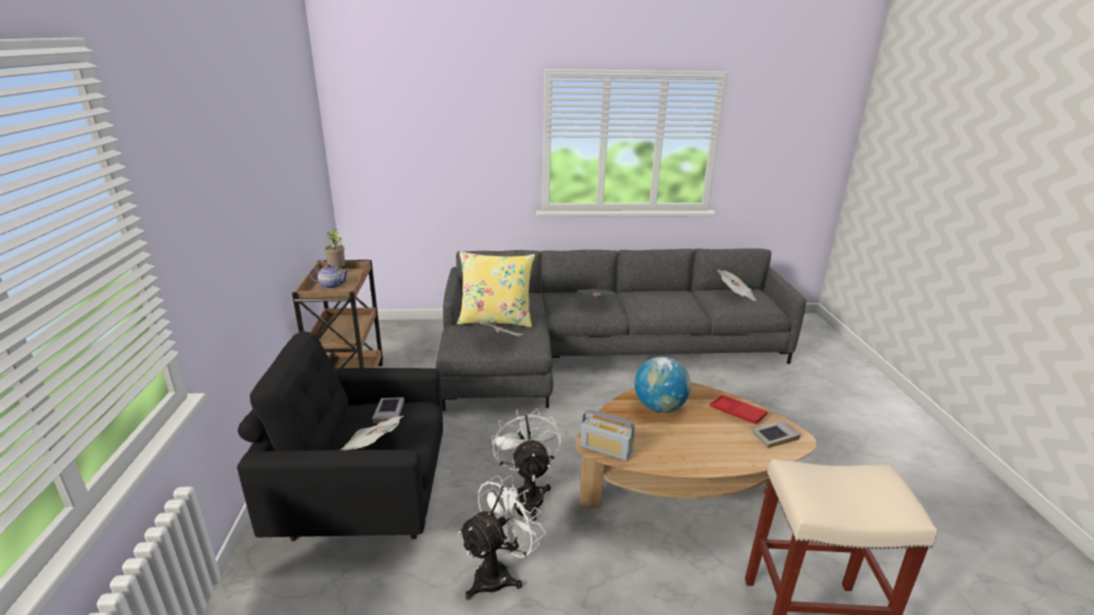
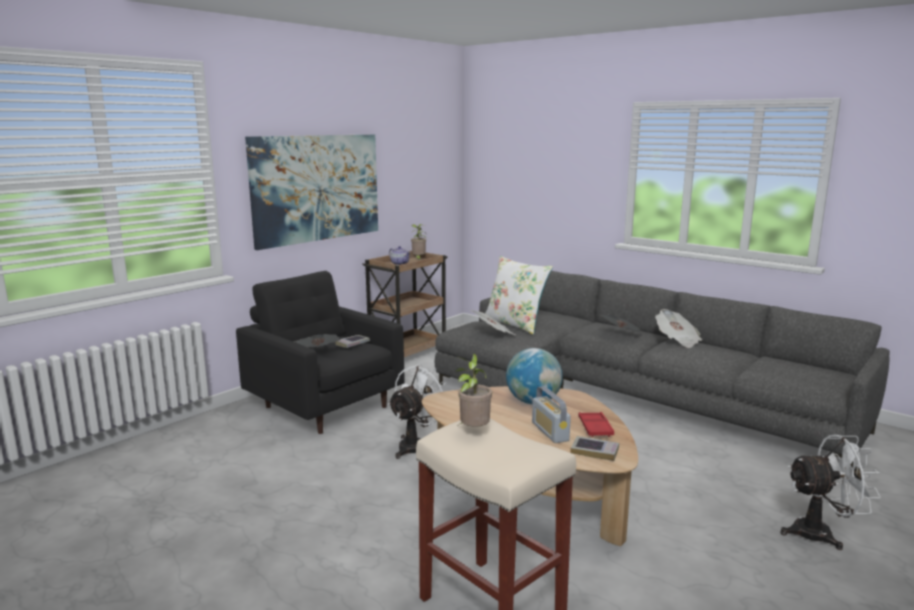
camera: 45 degrees right, 10 degrees down
yellow pillow [457,251,535,328] -> white pillow [485,256,553,335]
white fan [458,475,546,600] -> white fan moved to [781,434,881,550]
radio [581,409,634,461] -> radio moved to [532,386,571,443]
newspaper [718,270,756,301] -> newspaper moved to [655,309,702,348]
none -> picture [245,134,378,250]
none -> potted plant [455,354,492,427]

